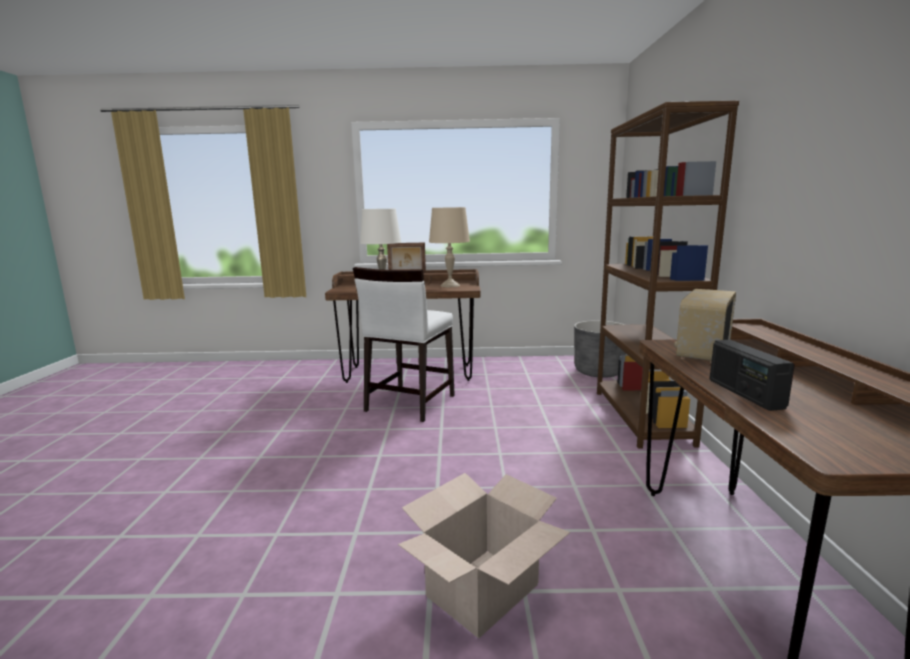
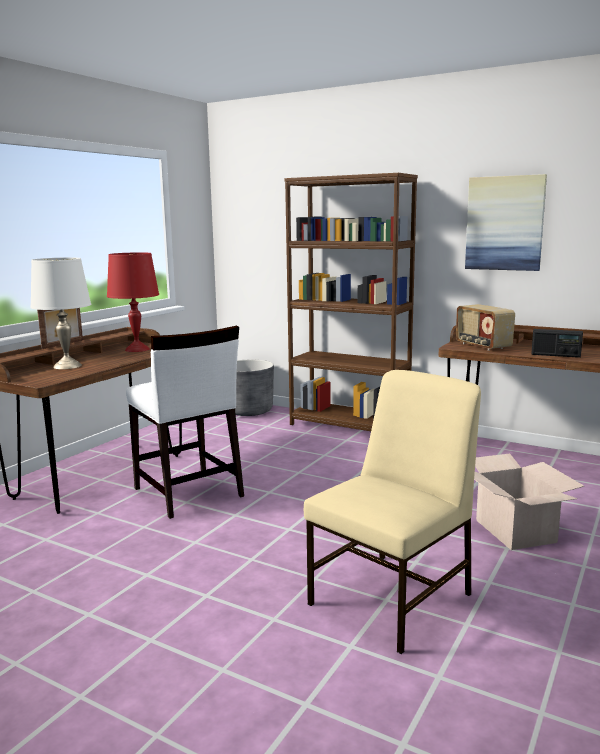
camera: 60 degrees left, 0 degrees up
beige table lamp [429,207,470,287] -> red table lamp [107,252,159,352]
none -> beige chair [304,370,481,654]
none -> picture [465,174,547,271]

